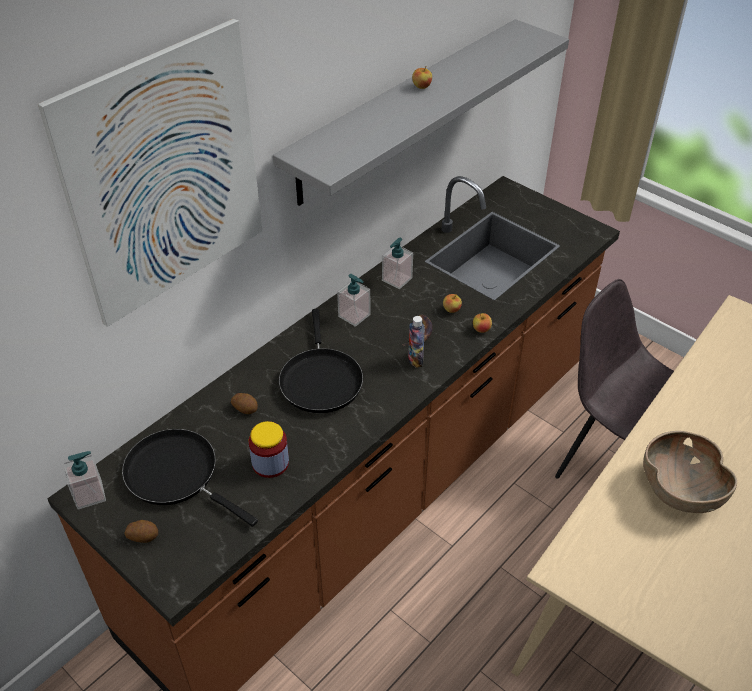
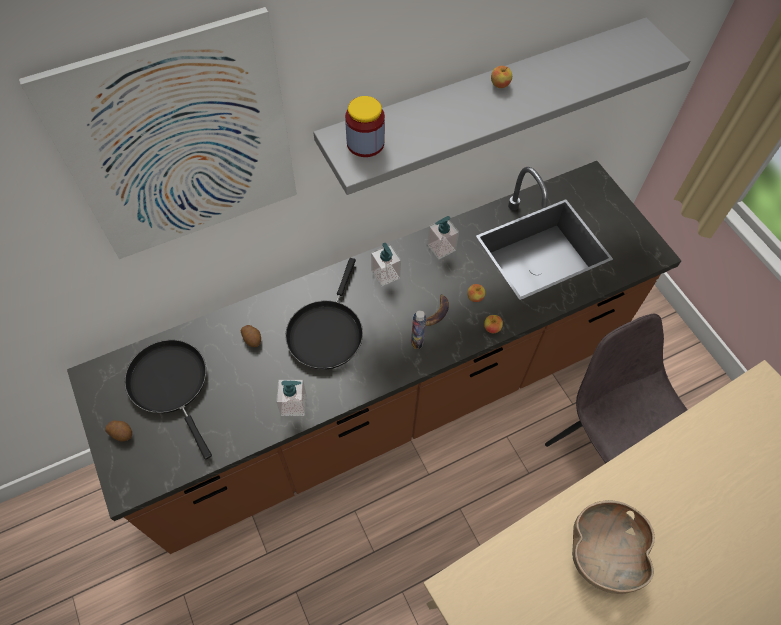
camera: 20 degrees right, 15 degrees up
soap dispenser [64,451,106,510] -> soap dispenser moved to [276,379,306,416]
jar [249,421,289,478] -> jar moved to [345,96,385,157]

